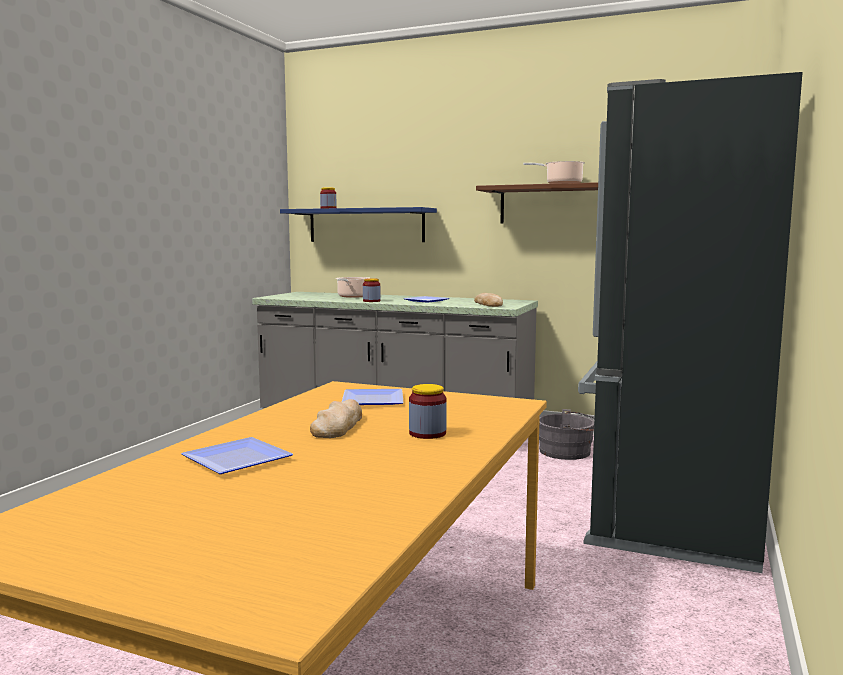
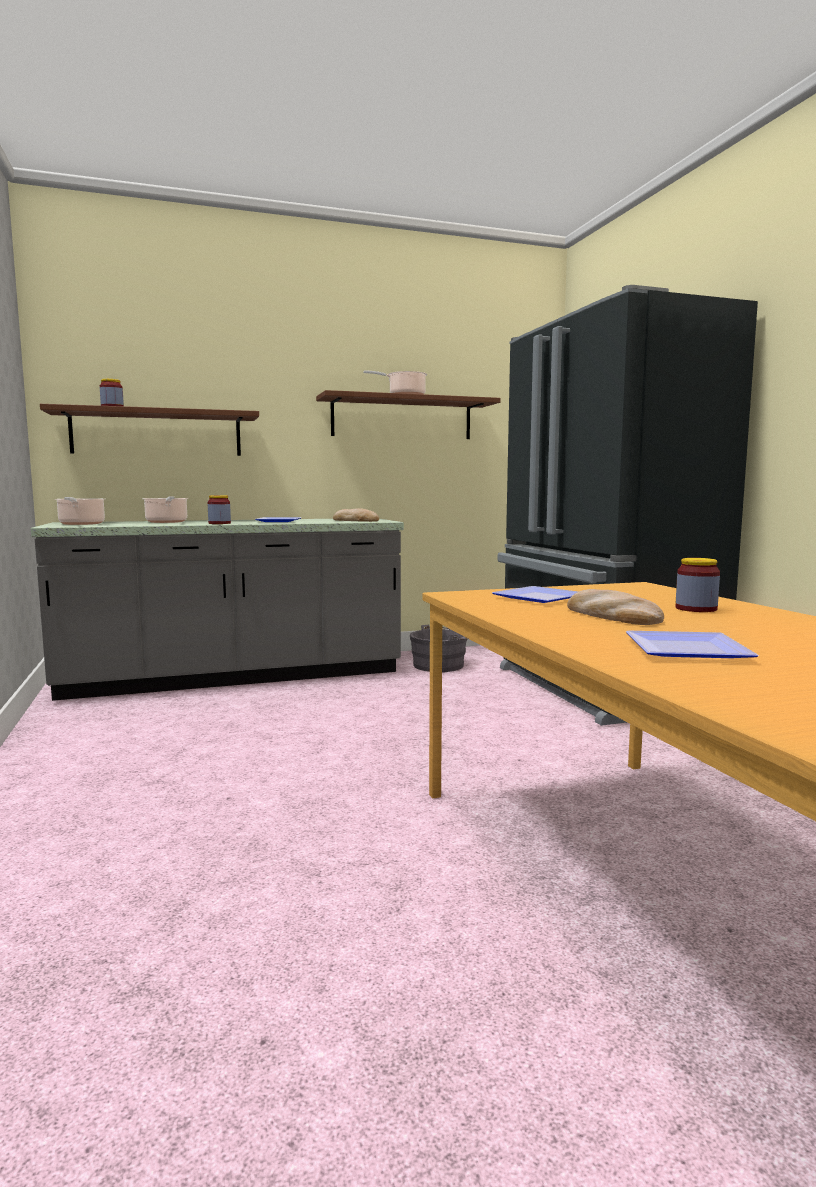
camera: 40 degrees left, 0 degrees up
blue shelf [280,207,437,242] -> brown shelf [40,404,259,456]
none -> cooking pot [54,497,105,525]

